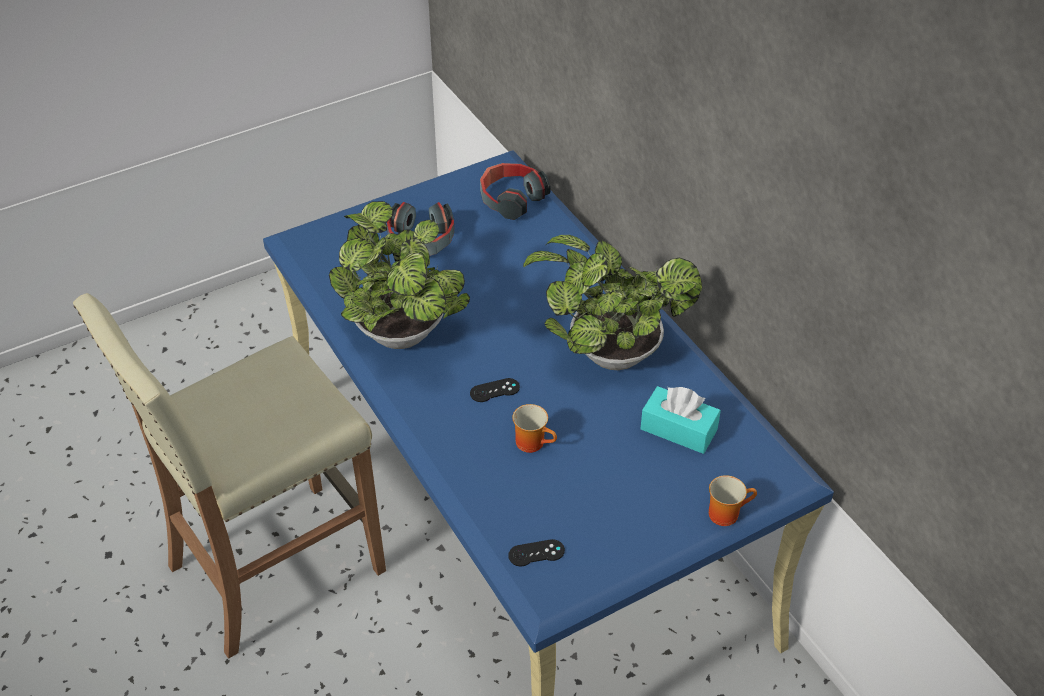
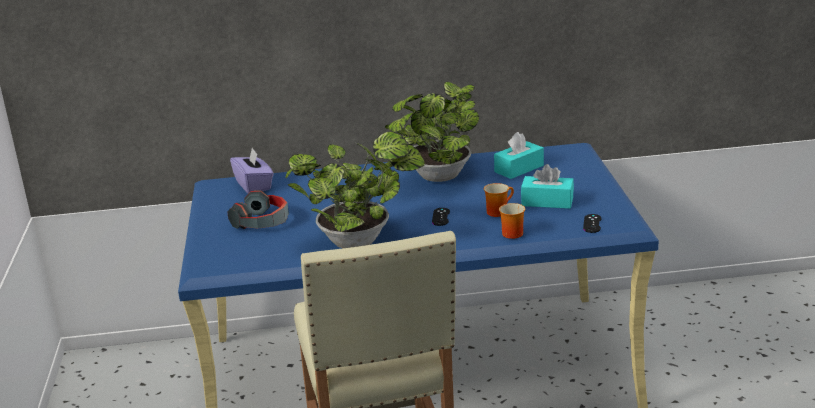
camera: 65 degrees left, 20 degrees down
headphones [480,163,550,220] -> purple tissue box [230,148,274,194]
mug [709,475,757,526] -> mug moved to [499,203,525,239]
none -> turquoise tissue box [521,164,574,209]

